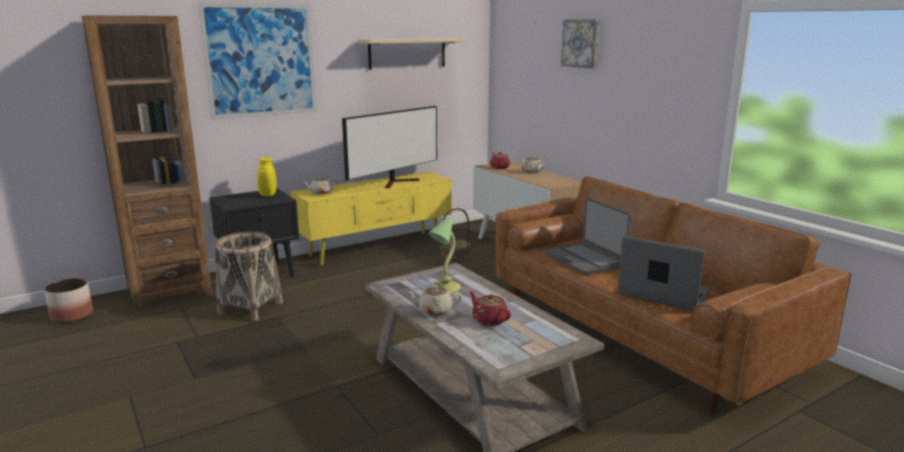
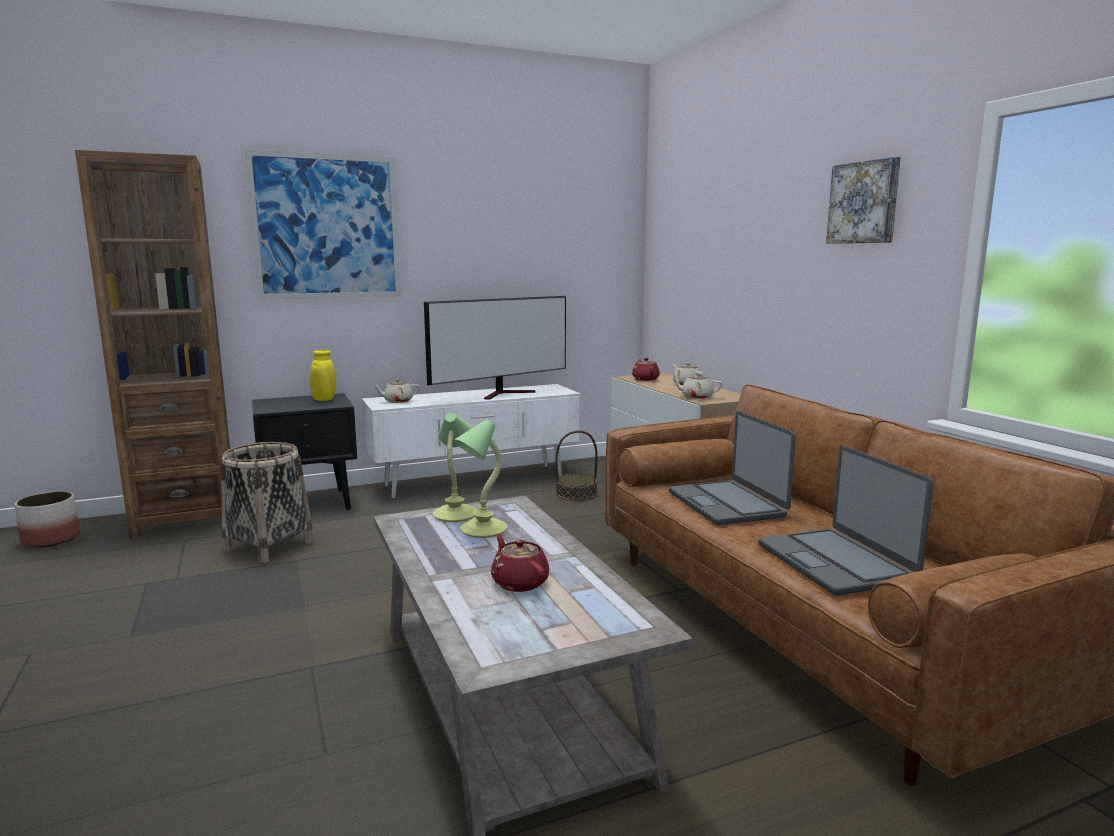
camera: 10 degrees right, 5 degrees down
yellow tv stand [290,172,452,266] -> white tv stand [362,384,580,498]
beige shelf [358,38,467,70] -> none
beige teapot [406,285,461,316] -> beige teapot moved to [671,373,722,399]
picture [561,19,600,68] -> picture moved to [826,157,901,244]
laptop [618,236,710,311] -> laptop turned 150 degrees counterclockwise [758,445,933,596]
none -> table lamp [433,413,477,522]

